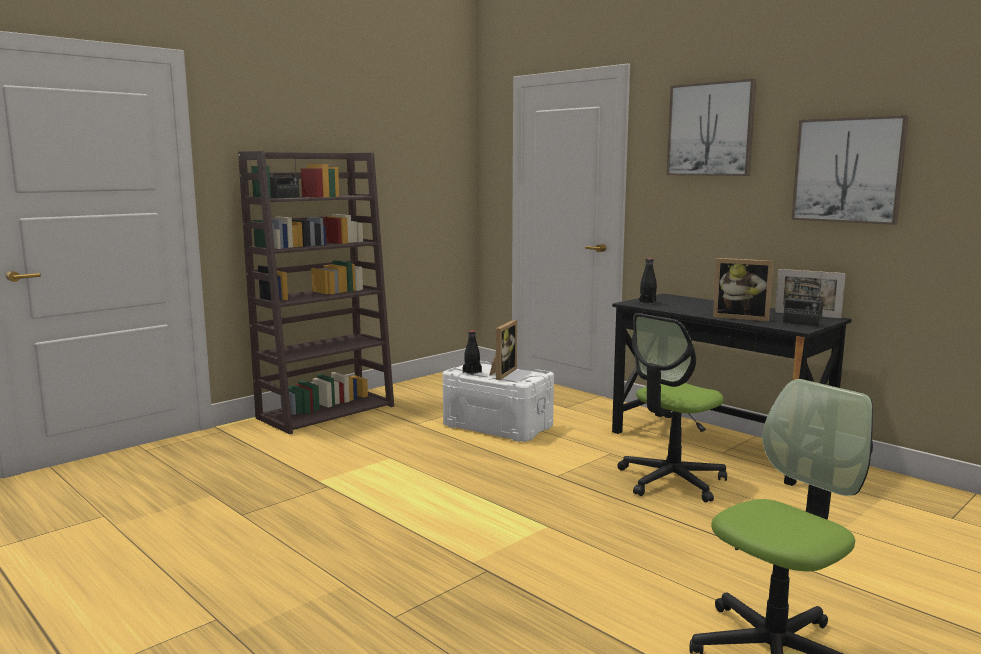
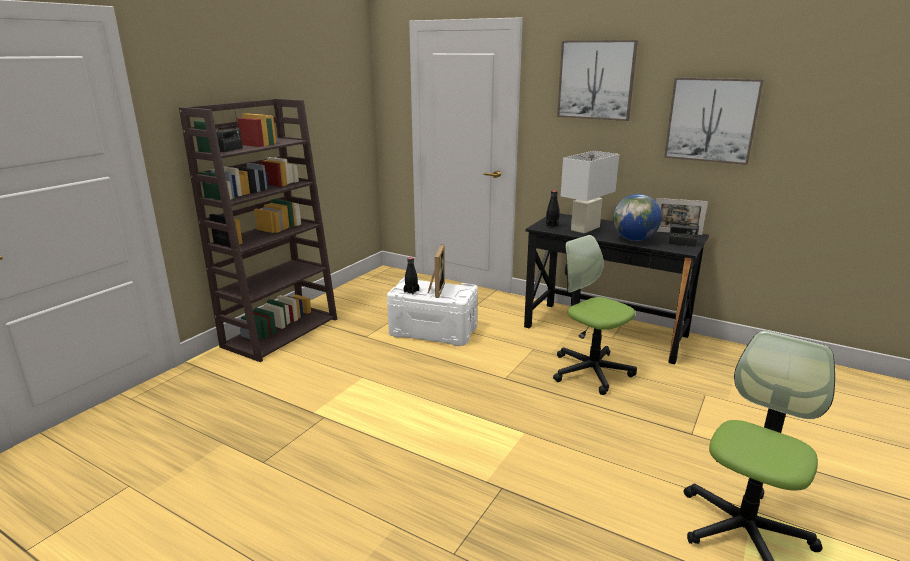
camera: 15 degrees left, 10 degrees up
office chair [618,313,727,503] -> office chair turned 105 degrees clockwise [553,235,637,395]
picture frame [713,258,773,322] -> globe [613,194,662,241]
none -> white table lamp [561,151,619,233]

